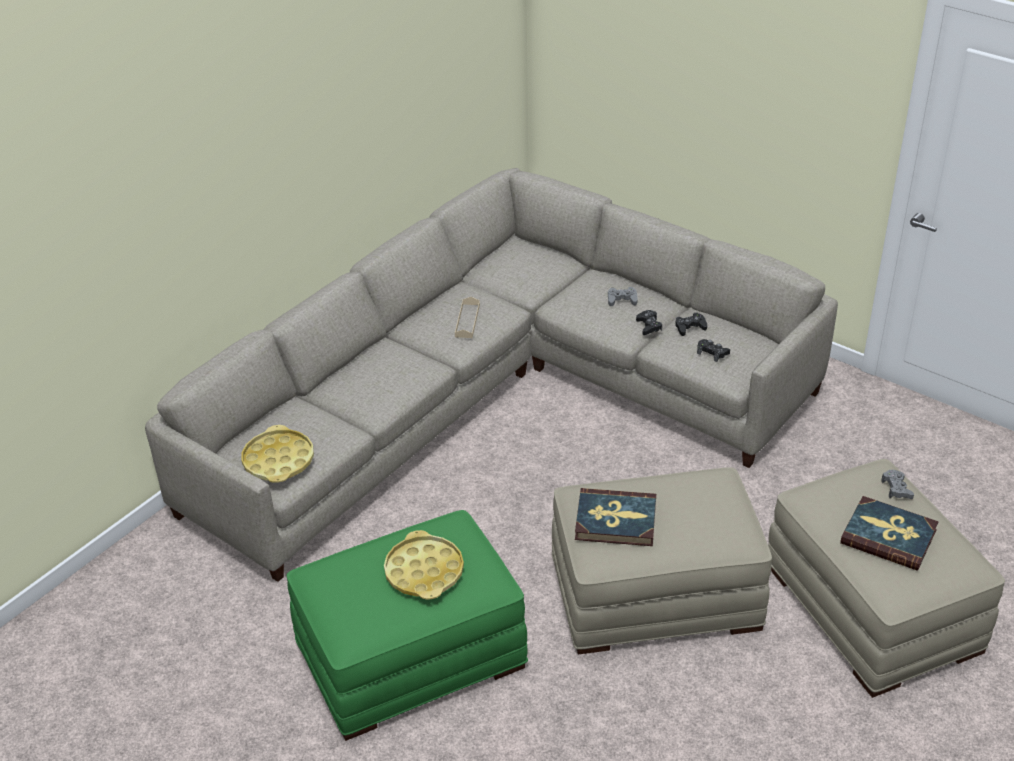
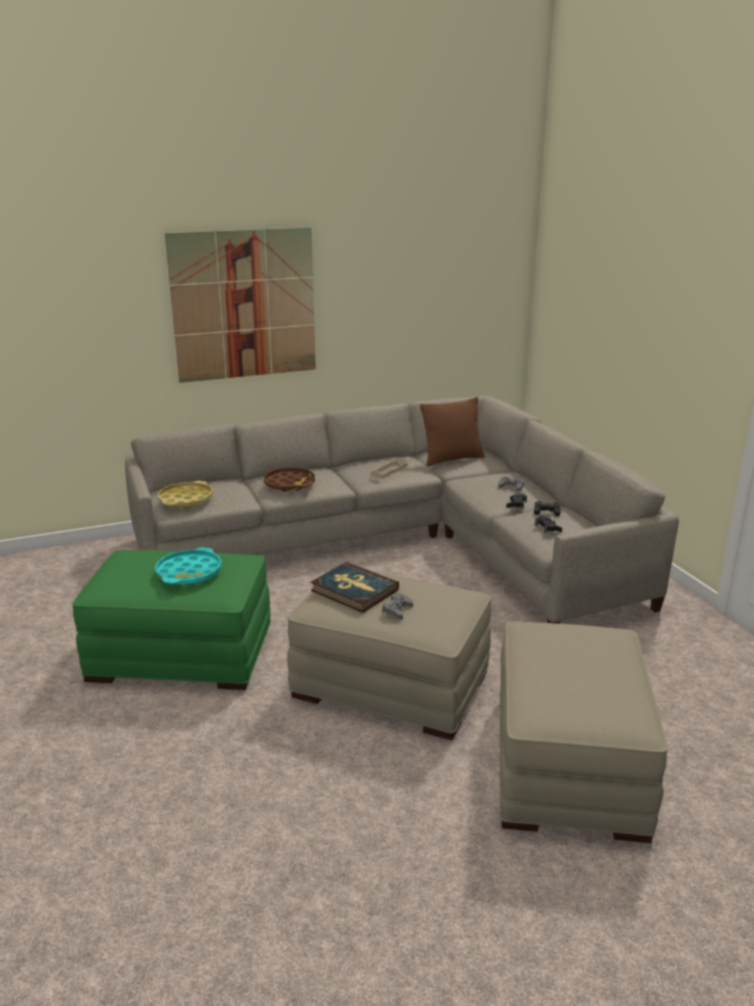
camera: 30 degrees right, 15 degrees down
yellow tray [384,530,464,600] -> turquoise tray [155,547,222,585]
book [840,496,938,571] -> none
grey game controller [881,470,914,499] -> grey game controller moved to [383,593,413,620]
none -> picture [165,227,316,383]
none -> brown tray [264,468,315,492]
none -> brown pillow [420,397,485,466]

